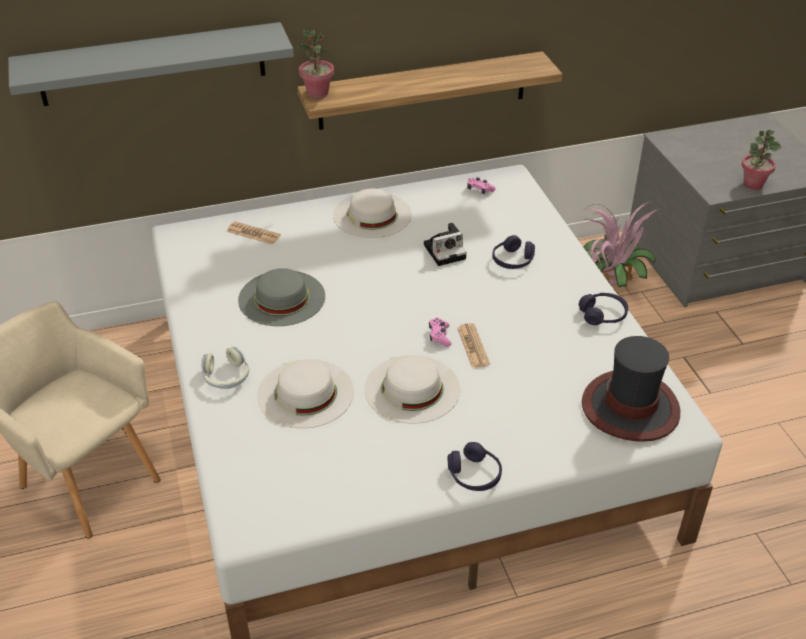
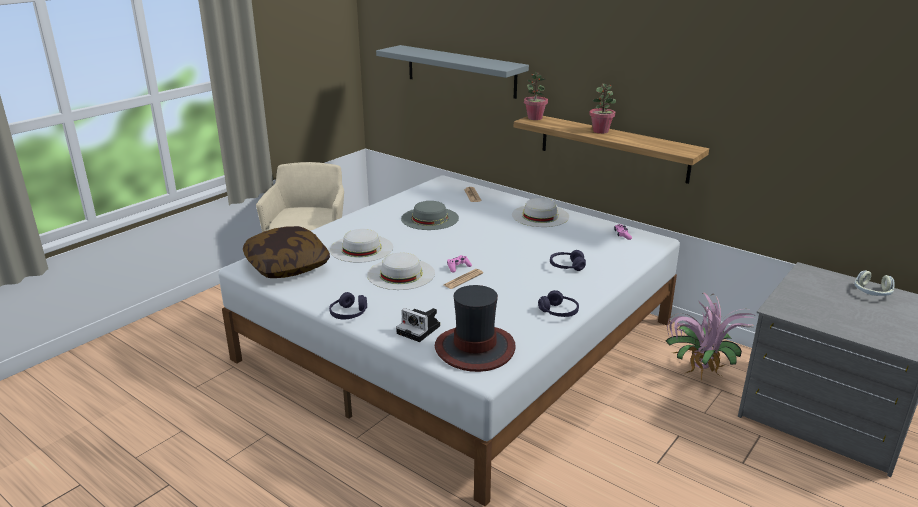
camera: 55 degrees right, 15 degrees down
headphones [201,347,249,389] -> headphones moved to [854,270,895,296]
camera [424,223,467,266] -> camera moved to [396,308,440,342]
potted plant [742,130,781,190] -> potted plant moved to [589,84,616,134]
none -> pillow [243,226,330,278]

